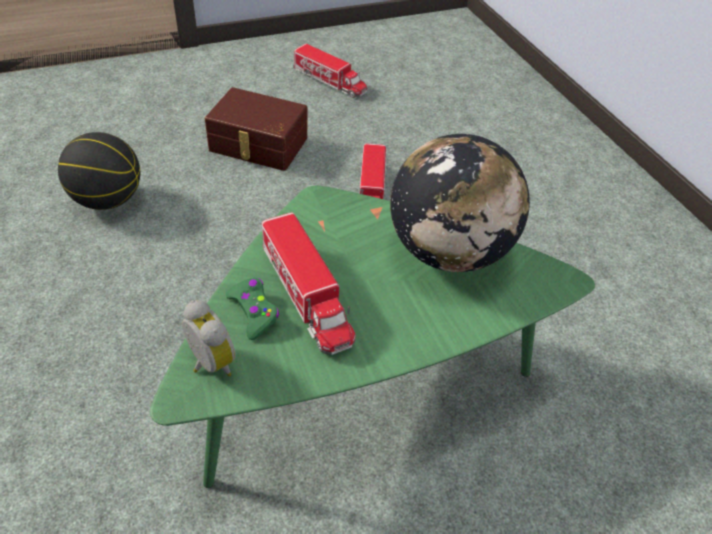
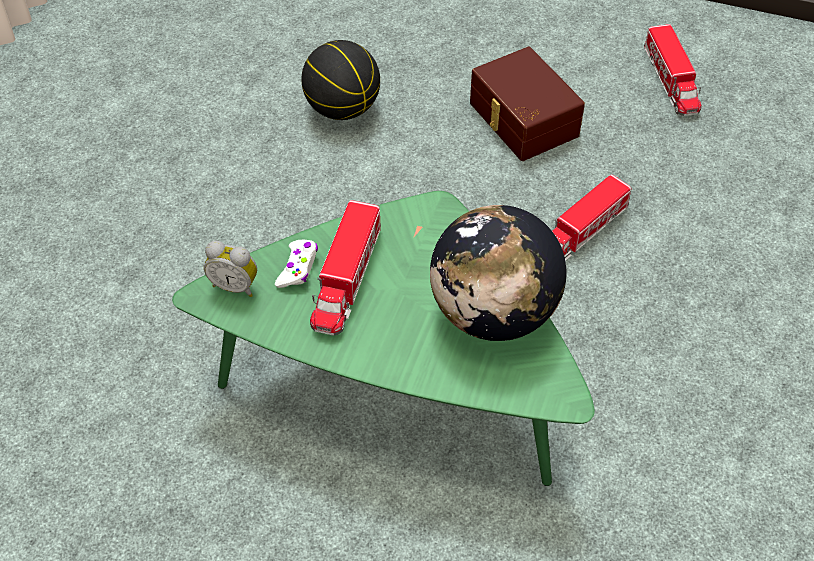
camera: 45 degrees right, 5 degrees up
alarm clock [182,300,235,376] -> alarm clock turned 105 degrees clockwise [204,240,257,297]
green game controller [226,278,279,340] -> white game controller [275,240,318,288]

